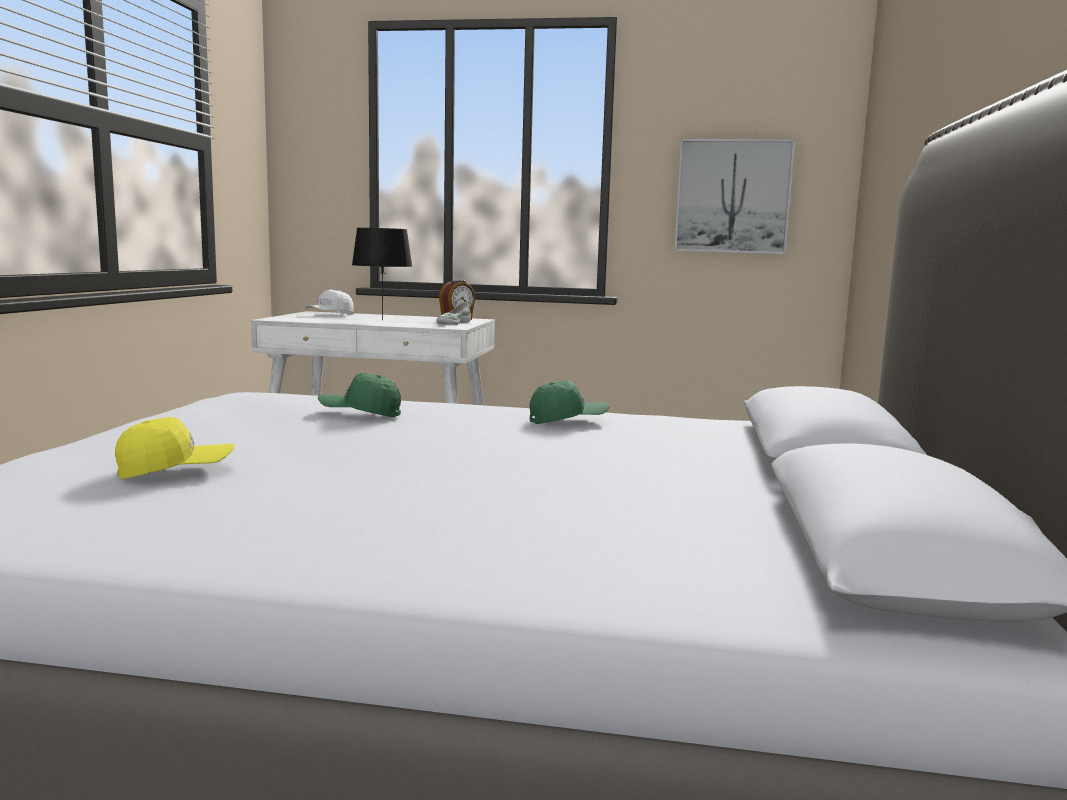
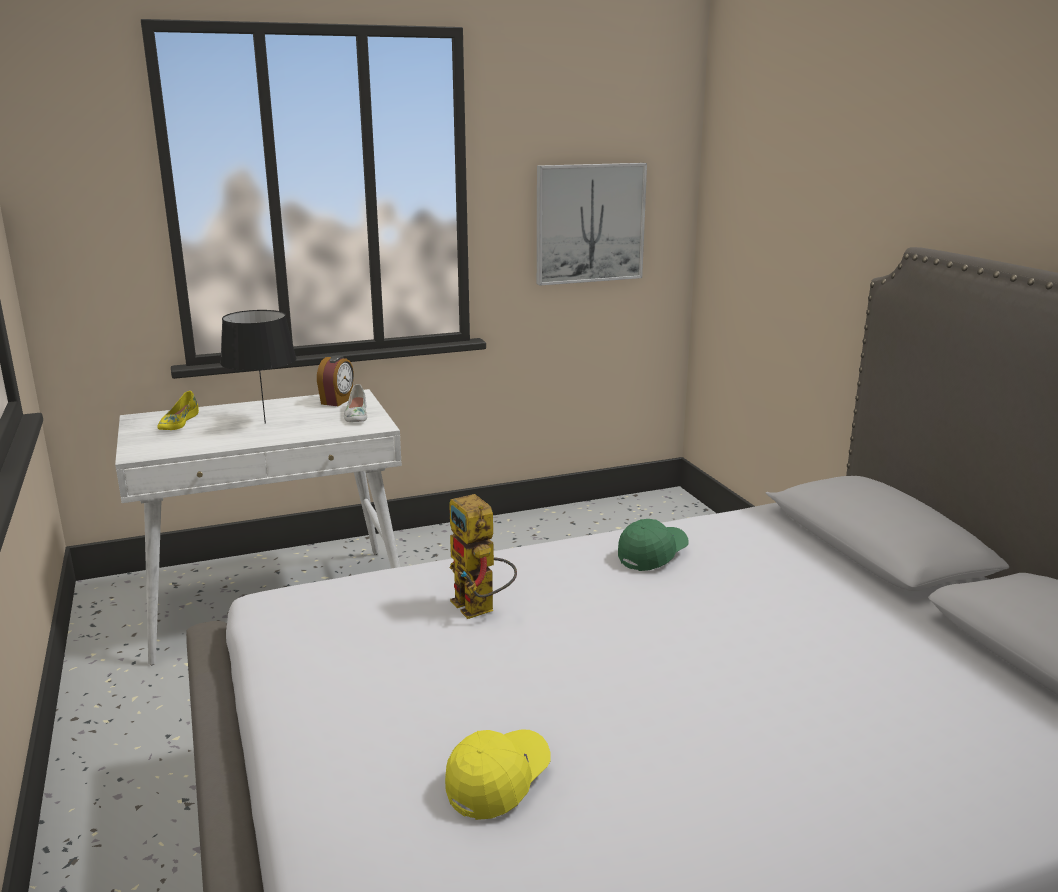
camera: 30 degrees left, 10 degrees up
white cap [305,289,354,315] -> yellow shoe [157,391,199,430]
green cap [318,373,401,417] -> toy robot [449,494,517,619]

